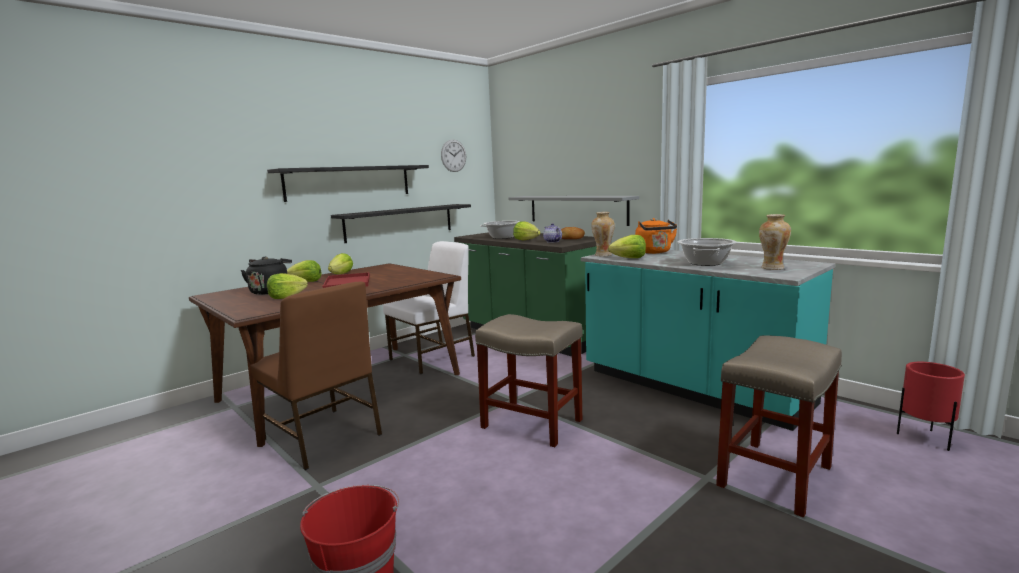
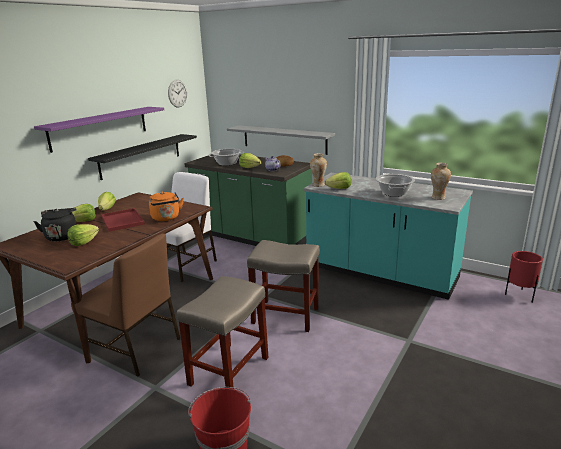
camera: 15 degrees left, 10 degrees up
black shelf [267,165,429,202] -> purple shelf [34,107,164,153]
orange kettle [635,218,677,254] -> orange kettle moved to [149,192,184,221]
beige stool [716,336,842,518] -> beige stool moved to [177,276,268,389]

